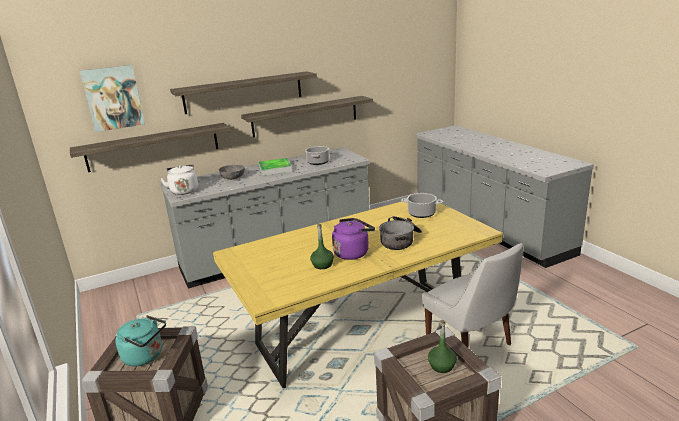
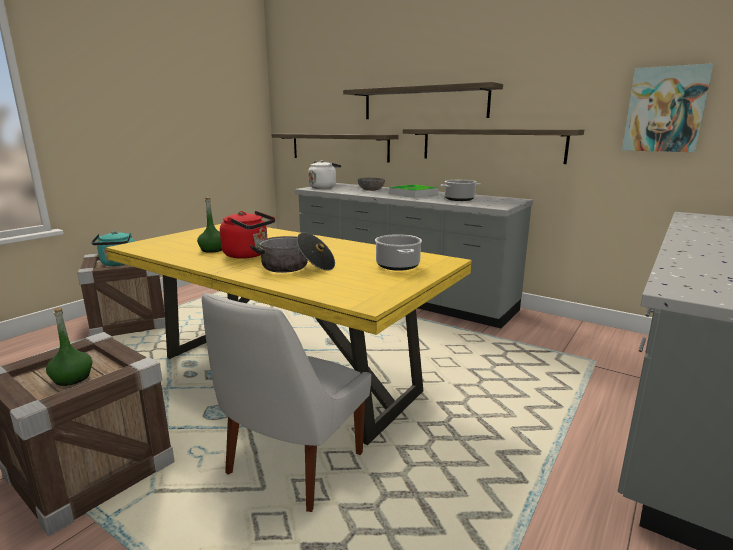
camera: 60 degrees right, 5 degrees down
picture [80,65,145,132] -> picture moved to [622,63,714,152]
purple kettle [332,218,375,260] -> red kettle [220,211,275,259]

